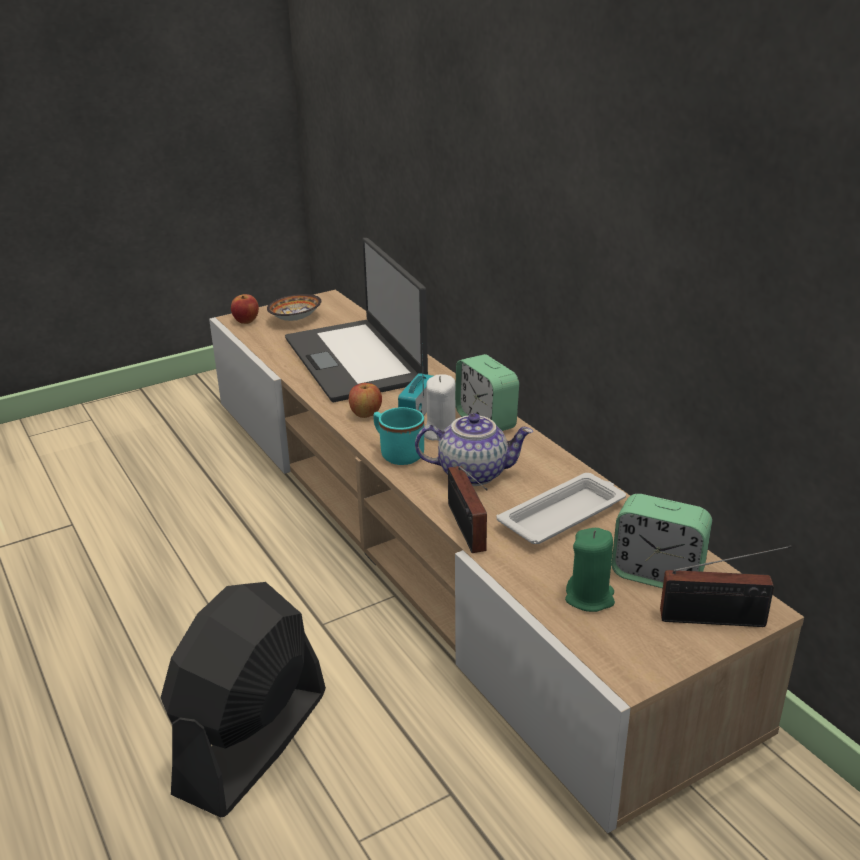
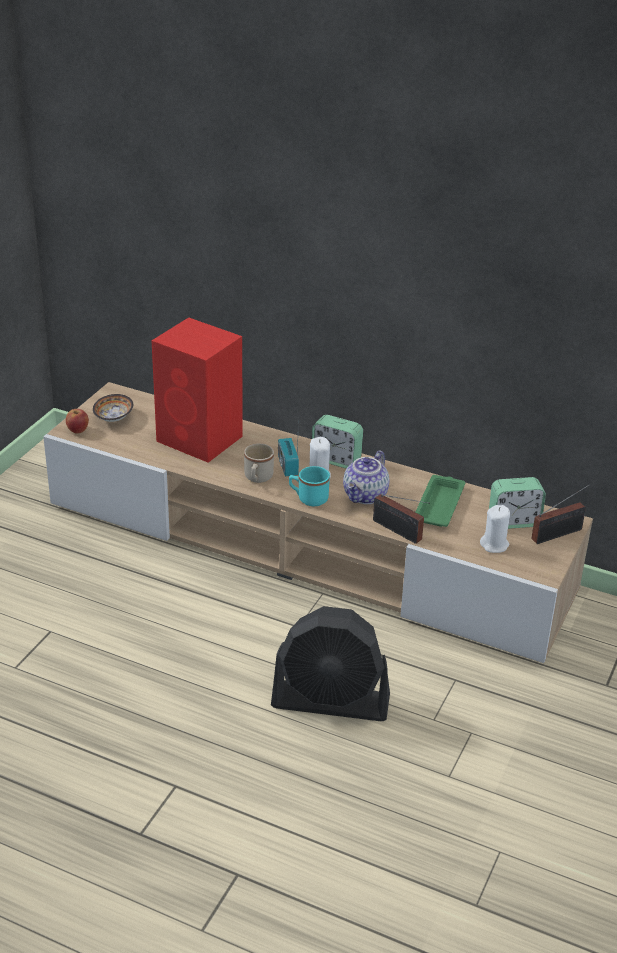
camera: 35 degrees left, 5 degrees up
black fan [161,582,326,818] -> black fan turned 75 degrees counterclockwise [271,606,390,721]
laptop [285,238,428,402] -> red speaker [152,317,243,463]
apple [349,383,382,418] -> beige mug [244,443,274,483]
teapot [415,413,533,486] -> teapot turned 150 degrees clockwise [343,451,389,504]
white tray [496,473,626,544] -> green tray [416,475,465,527]
green candle [565,528,615,612] -> white candle [480,505,510,553]

